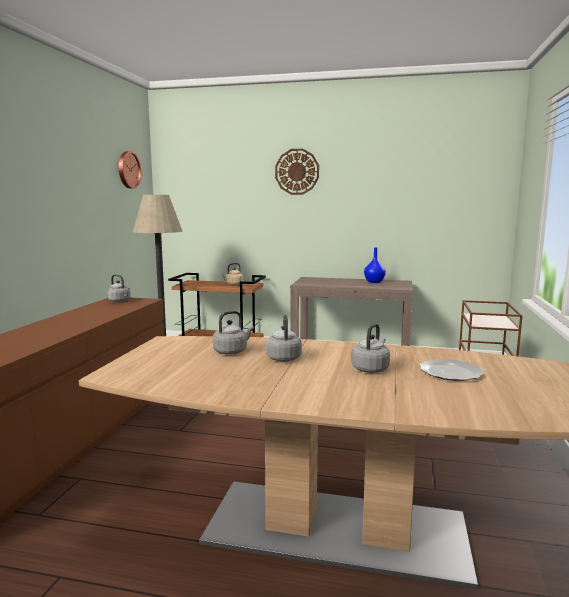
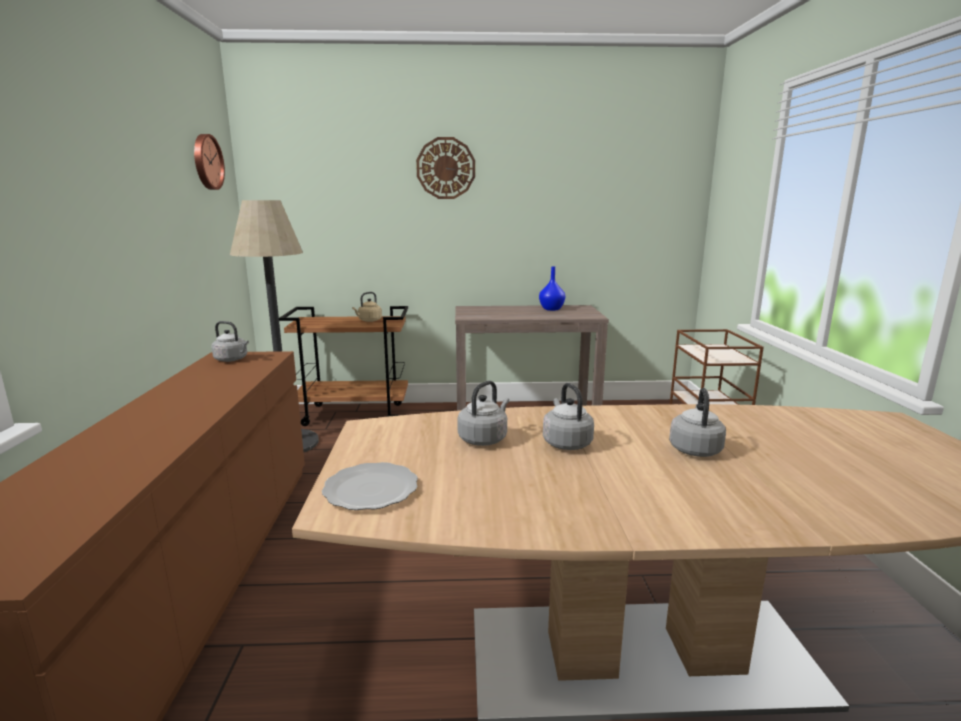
camera: 15 degrees left, 5 degrees up
plate [419,359,484,381] -> plate moved to [322,462,418,510]

